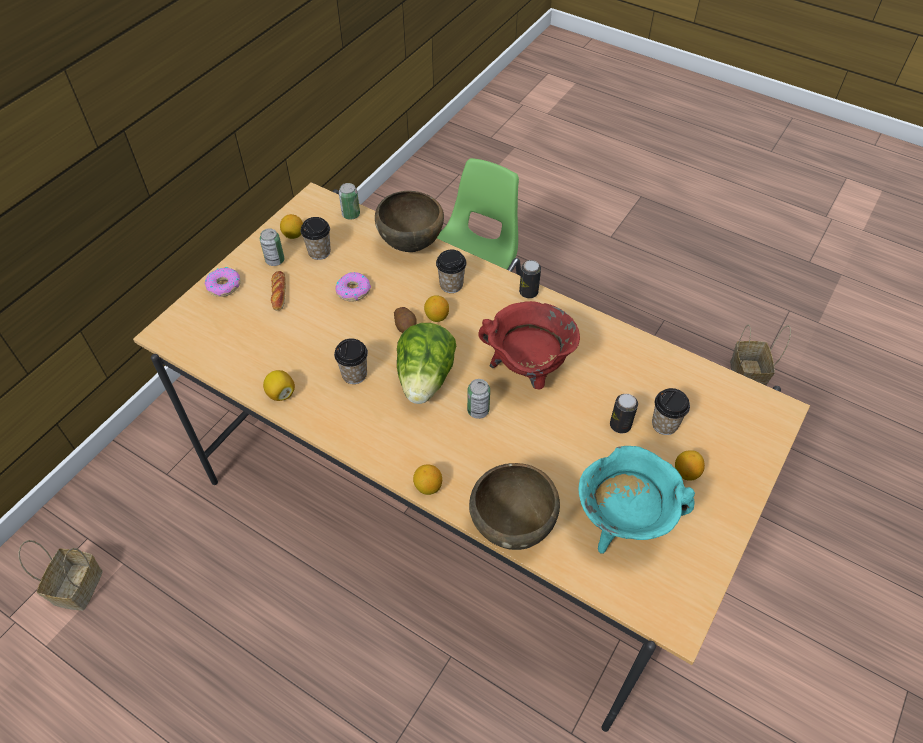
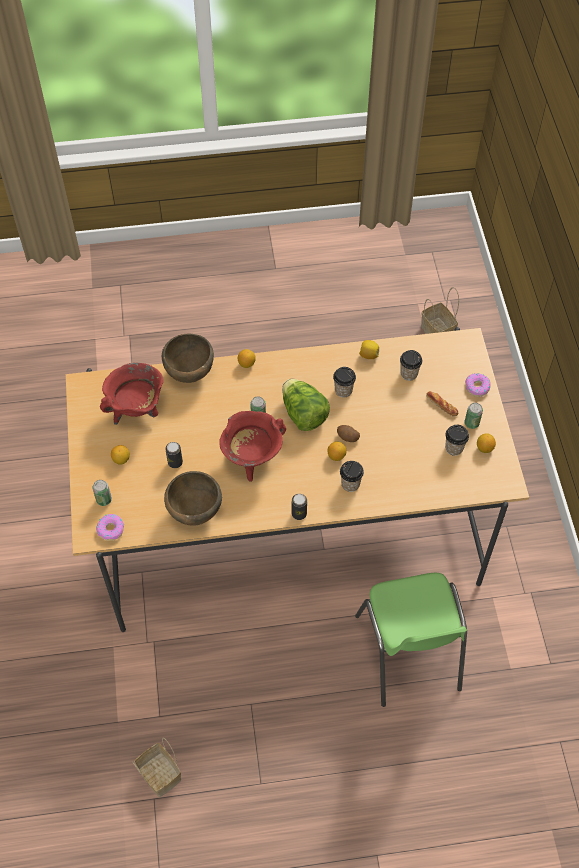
camera: 140 degrees right, 5 degrees up
donut [335,272,371,302] -> donut moved to [96,514,124,541]
can [339,183,360,220] -> can moved to [93,480,112,506]
brown bowl [375,191,444,252] -> brown bowl moved to [164,471,222,526]
turquoise cooking pot [579,446,695,554] -> red cooking pot [100,363,163,425]
cup [652,388,690,435] -> cup moved to [400,350,422,381]

